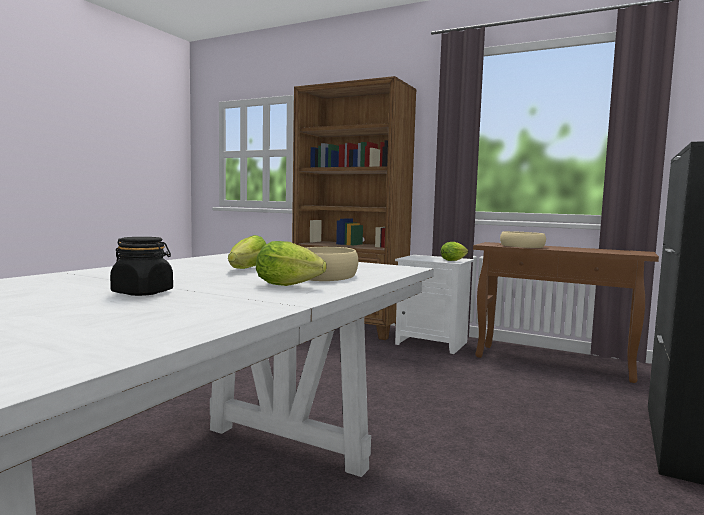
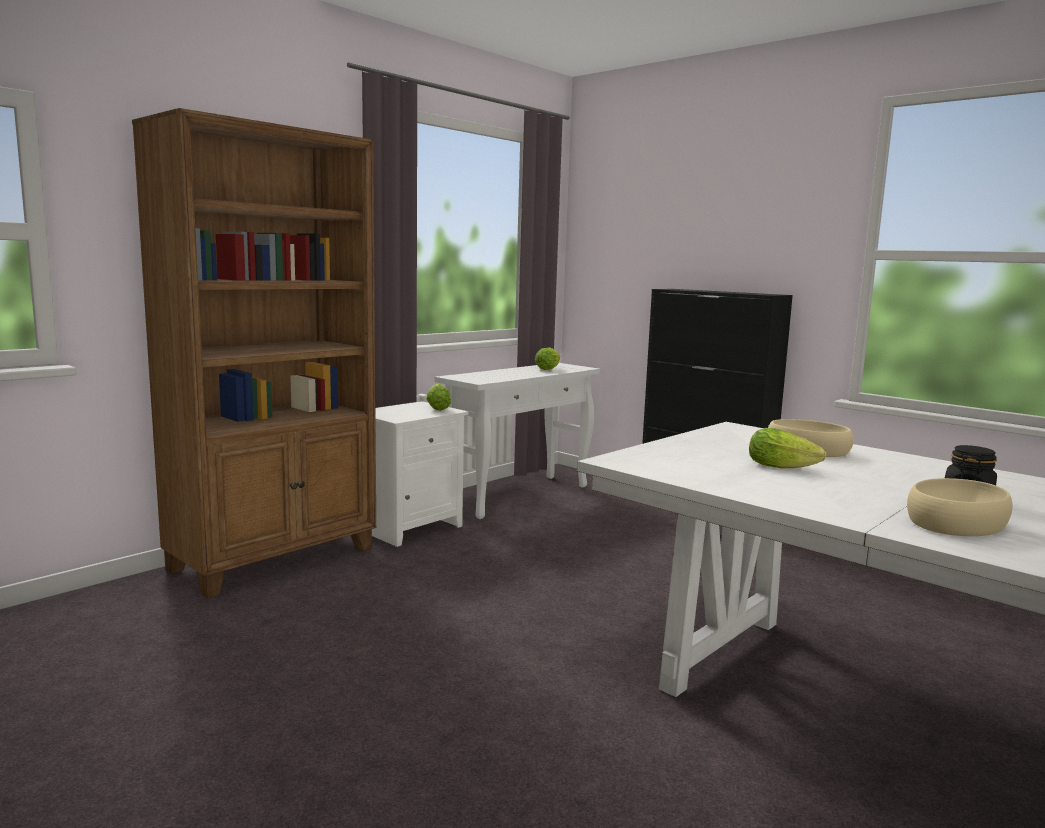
camera: 75 degrees left, 5 degrees up
lettuce [256,241,327,286] -> lettuce moved to [535,347,560,370]
brown console table [473,242,659,383] -> white console table [434,363,600,519]
beige bowl [500,231,546,248] -> beige bowl moved to [907,478,1013,536]

